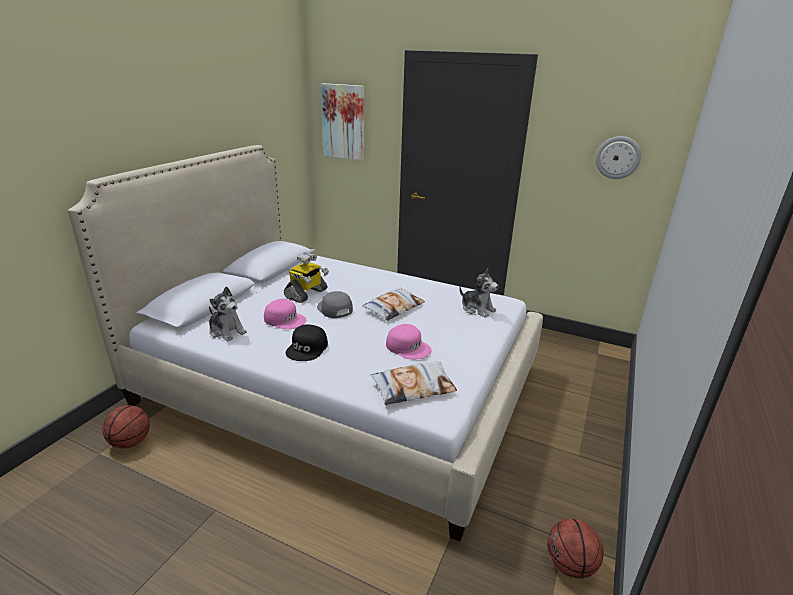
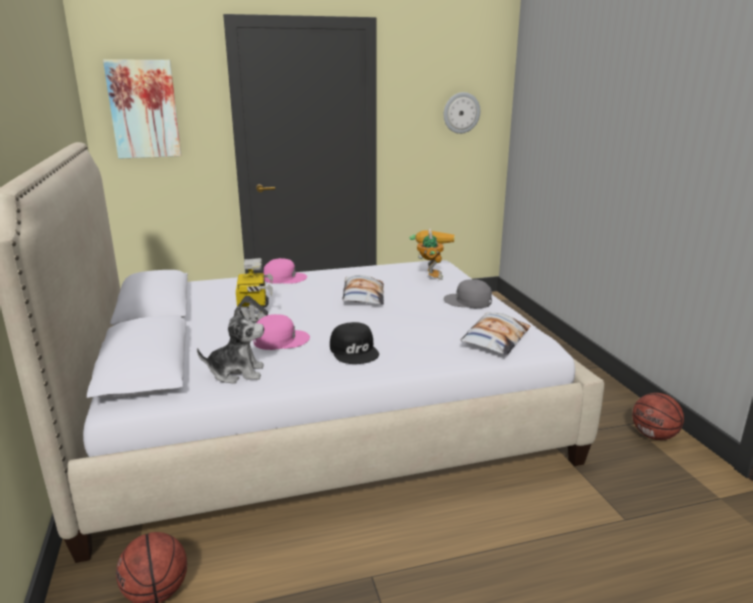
camera: 40 degrees left, 5 degrees down
grey cap [317,291,353,318] -> grey cap moved to [443,279,492,308]
pink cap [386,324,432,359] -> pink cap moved to [264,258,307,284]
plush toy [459,269,499,318] -> toy robot [410,228,454,280]

